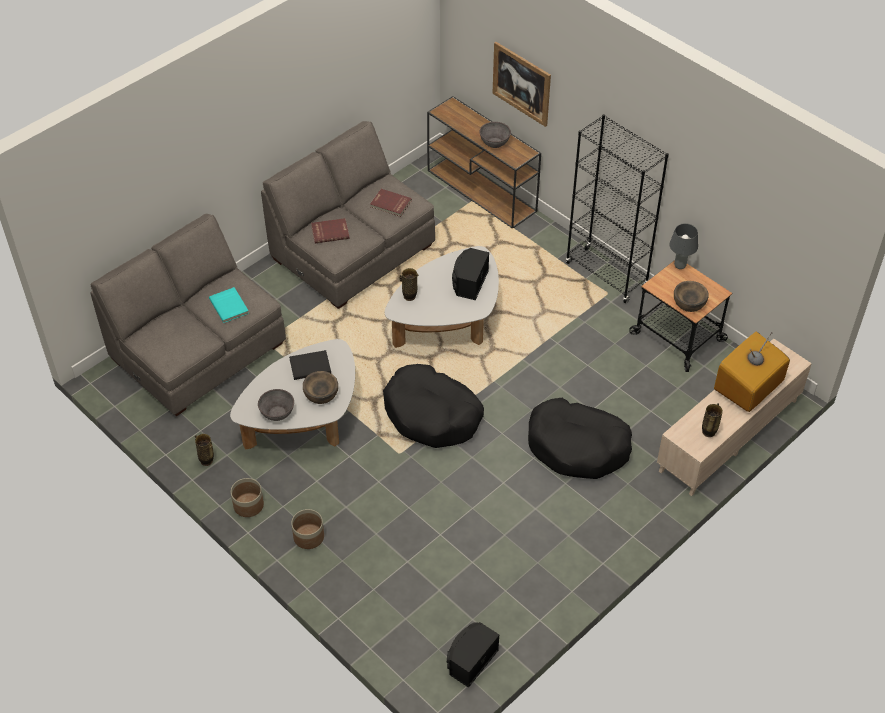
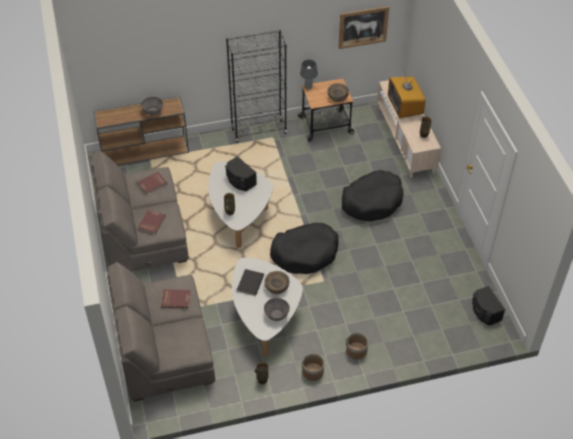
camera: 60 degrees left, 0 degrees up
turquoise book [209,287,249,323] -> red book [161,289,191,308]
picture [492,42,551,127] -> picture moved to [338,6,389,49]

